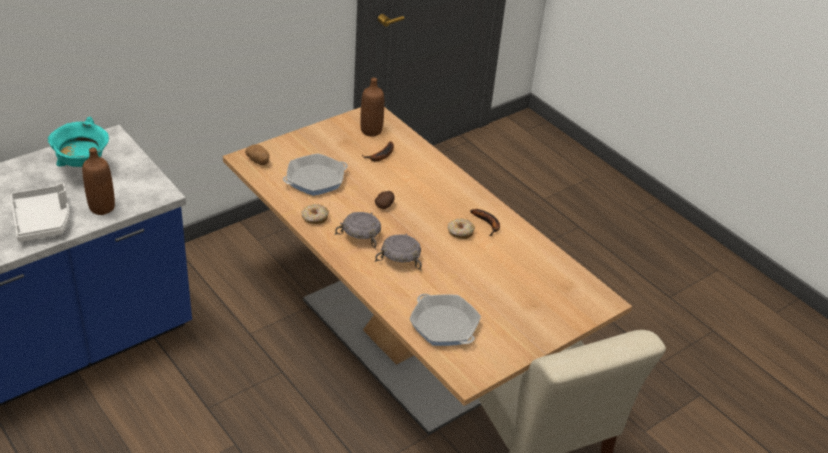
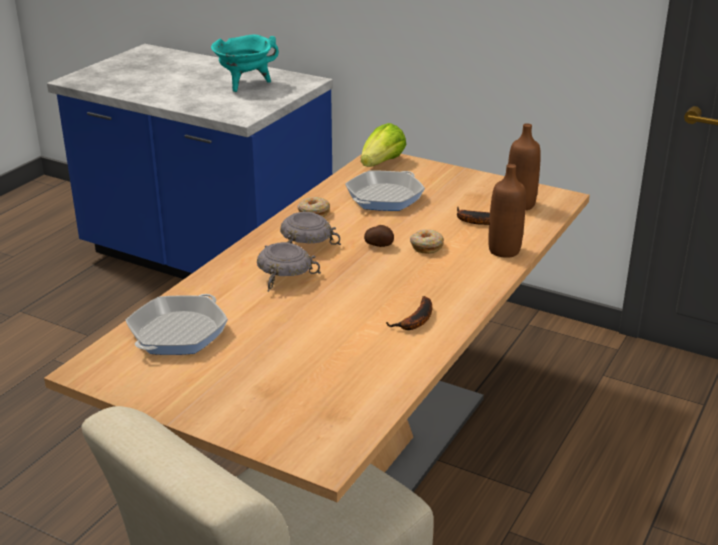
camera: 70 degrees right, 10 degrees down
white tray [11,183,70,242] -> none
brown bottle [82,147,115,215] -> brown bottle moved to [488,164,526,258]
potato [245,144,269,165] -> lettuce [361,123,406,167]
frying pan [283,153,348,196] -> frying pan turned 90 degrees clockwise [345,171,425,211]
donut [448,218,475,239] -> donut moved to [410,229,444,254]

